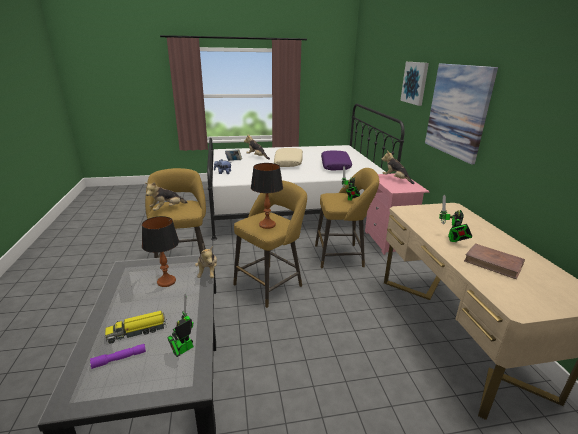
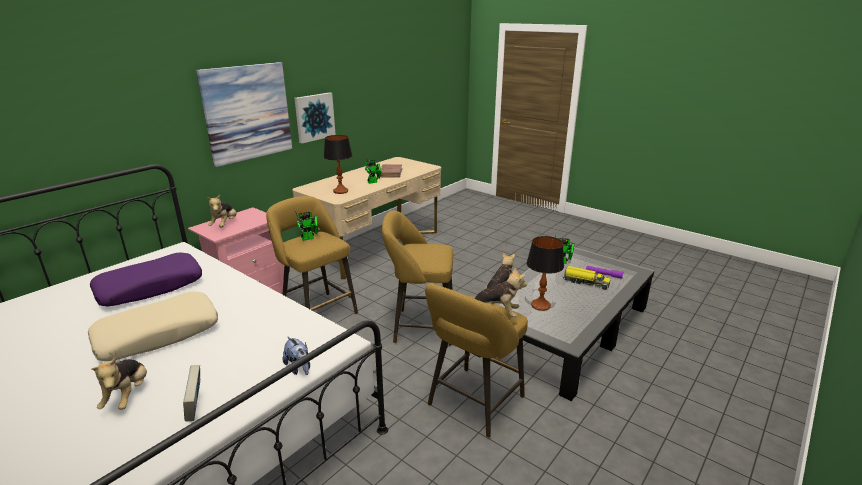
camera: 130 degrees left, 0 degrees up
table lamp [251,163,283,229] -> table lamp moved to [324,135,353,194]
picture [400,62,429,106] -> picture moved to [295,92,336,143]

